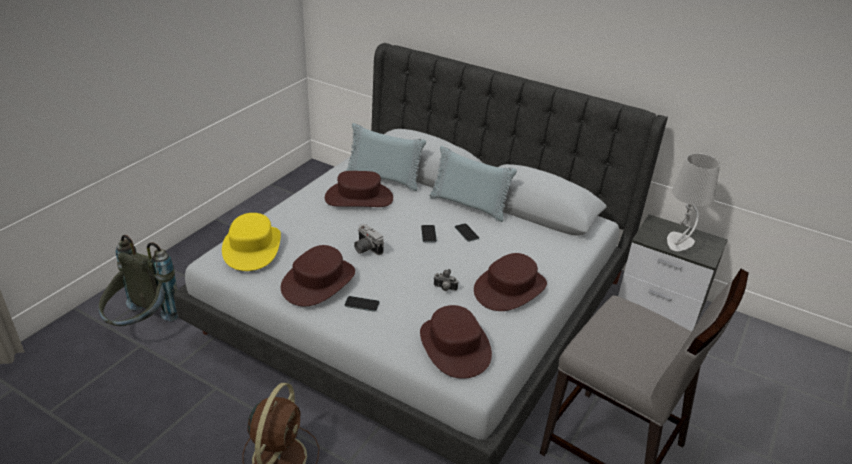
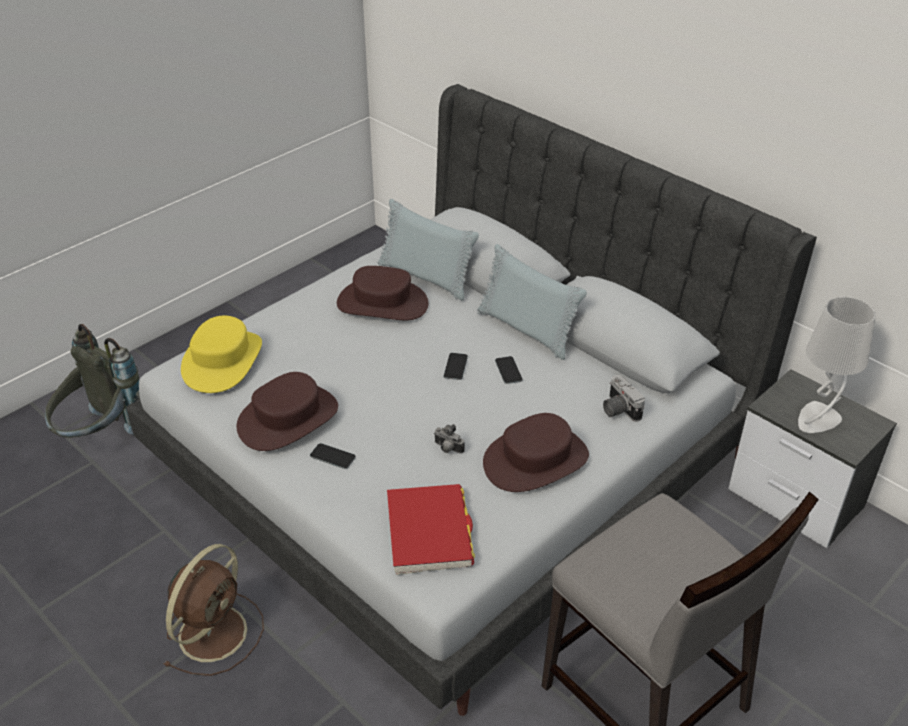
camera: 15 degrees right, 5 degrees up
camera [354,224,384,255] -> camera moved to [603,375,645,422]
brown hat [420,305,492,379] -> red book [387,484,475,575]

